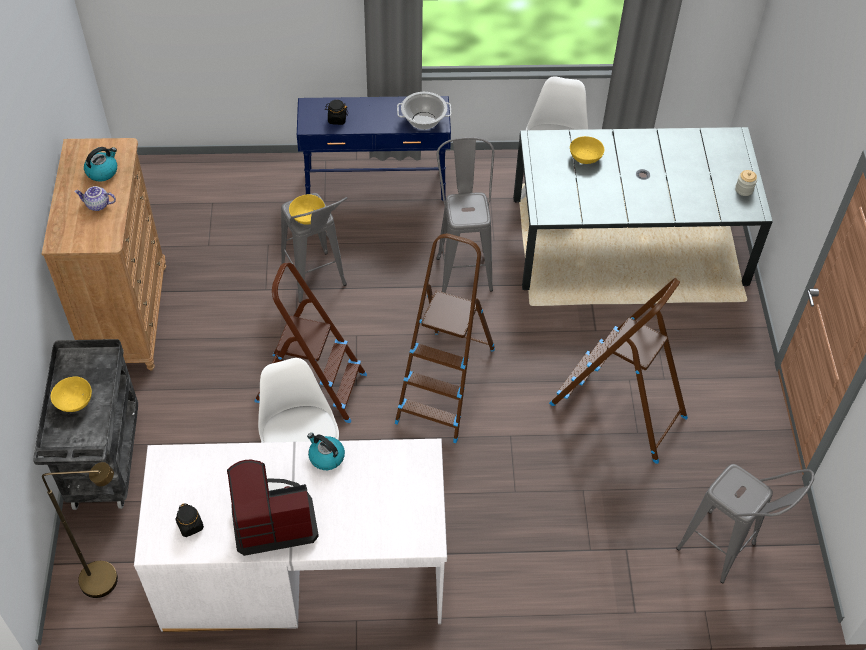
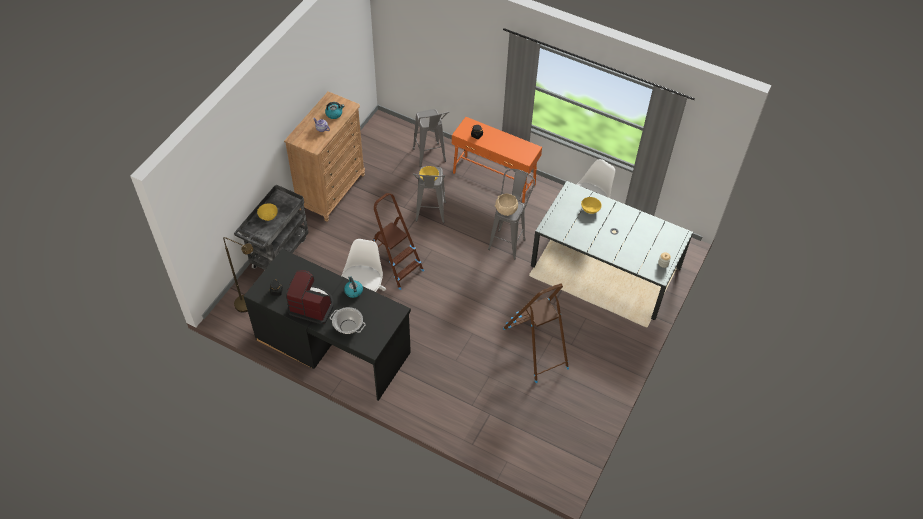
camera: 30 degrees right, 0 degrees up
white desk [134,439,447,632] -> black desk [243,249,411,401]
blue console table [297,96,451,201] -> orange console table [452,117,542,203]
brown step ladder [395,234,495,443] -> none
cooking pot [397,92,451,130] -> cooking pot moved to [330,307,366,334]
grey stool [677,464,814,583] -> grey stool moved to [413,109,449,167]
none -> beige bowl [495,193,518,216]

